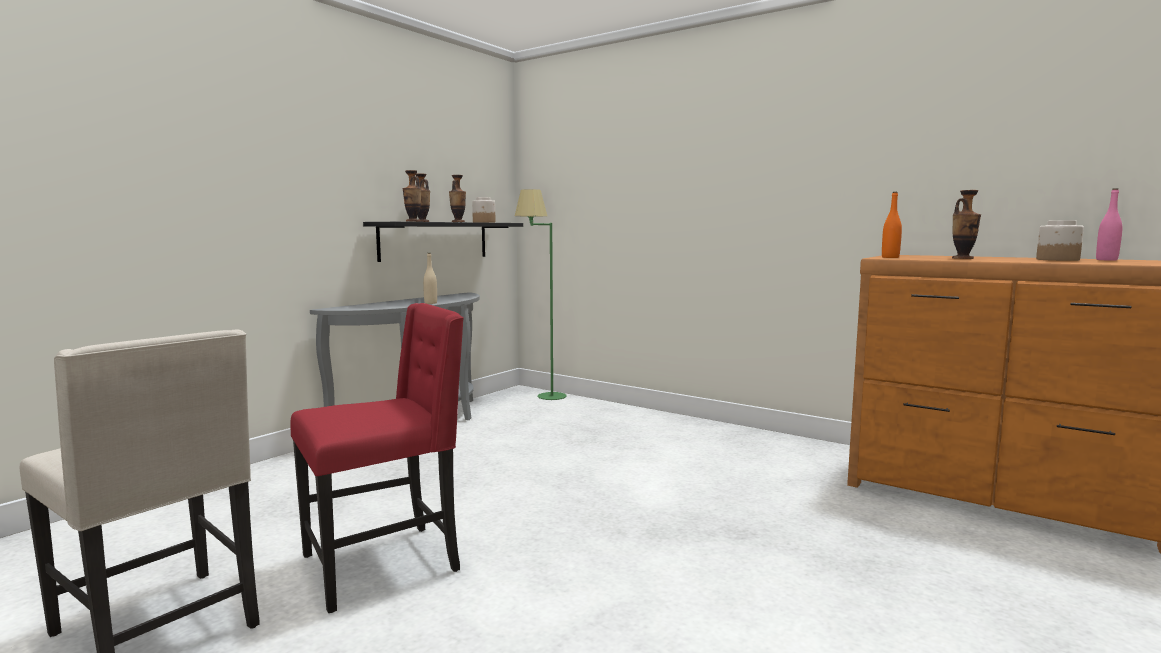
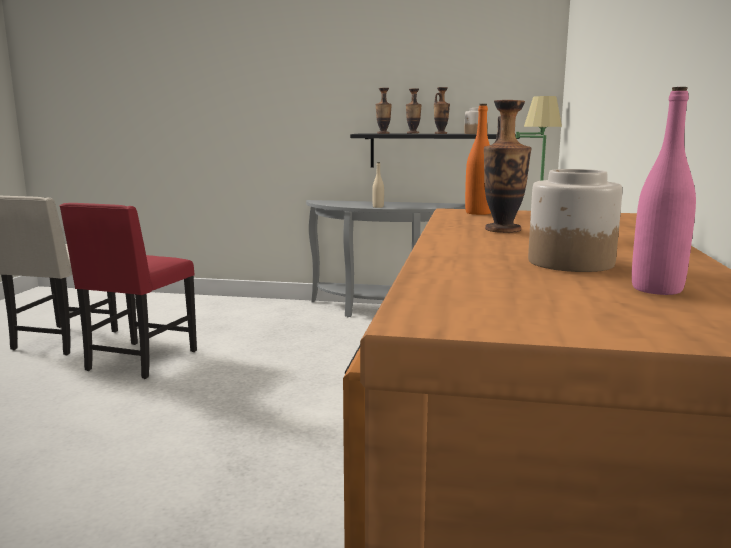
camera: 65 degrees right, 5 degrees up
red chair [290,303,464,613] -> red chair turned 75 degrees clockwise [60,203,197,379]

